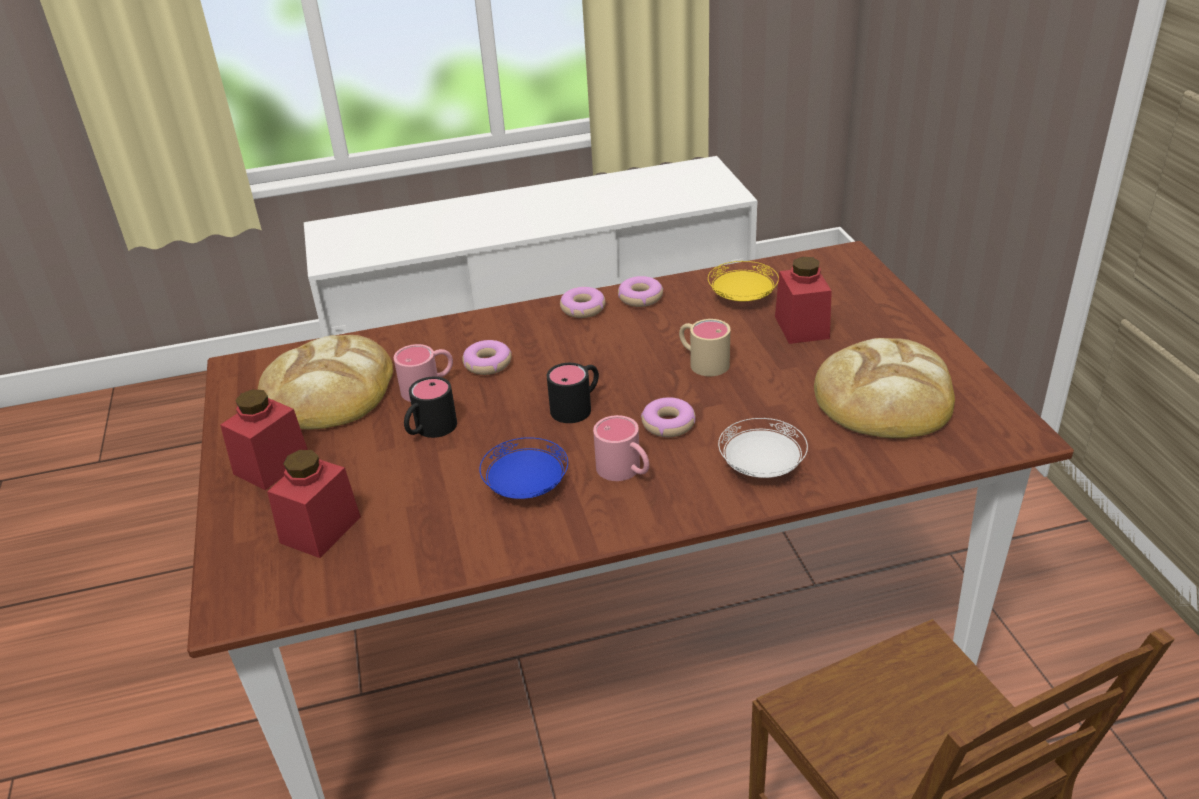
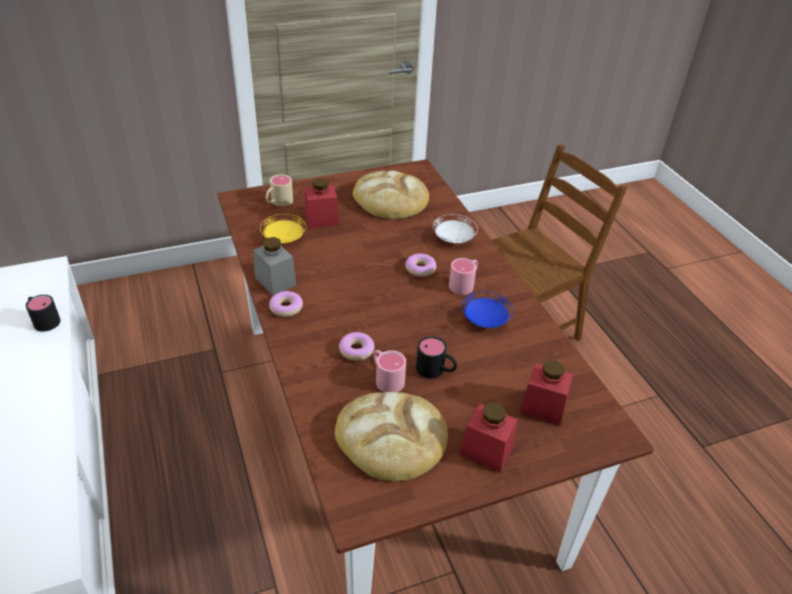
camera: 100 degrees left, 5 degrees up
black mug [547,363,599,423] -> black mug moved to [26,295,61,332]
donut [618,276,663,307] -> grey jar [253,237,297,296]
beige mug [679,319,730,376] -> beige mug moved to [266,174,293,206]

